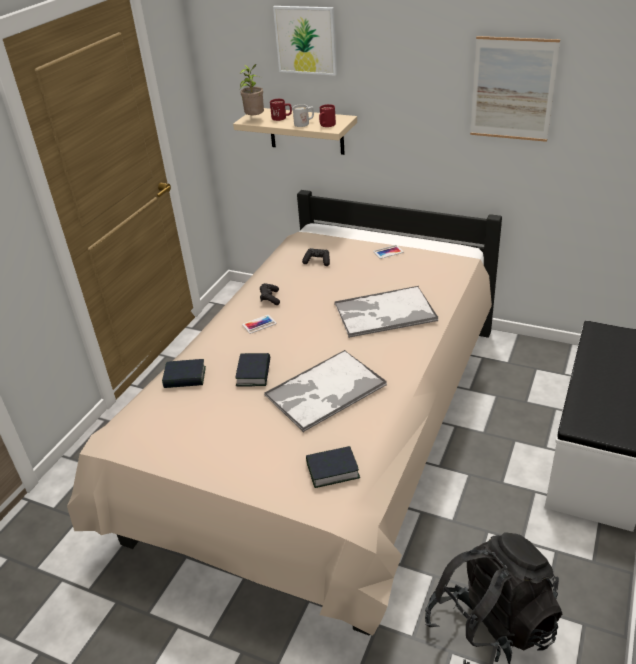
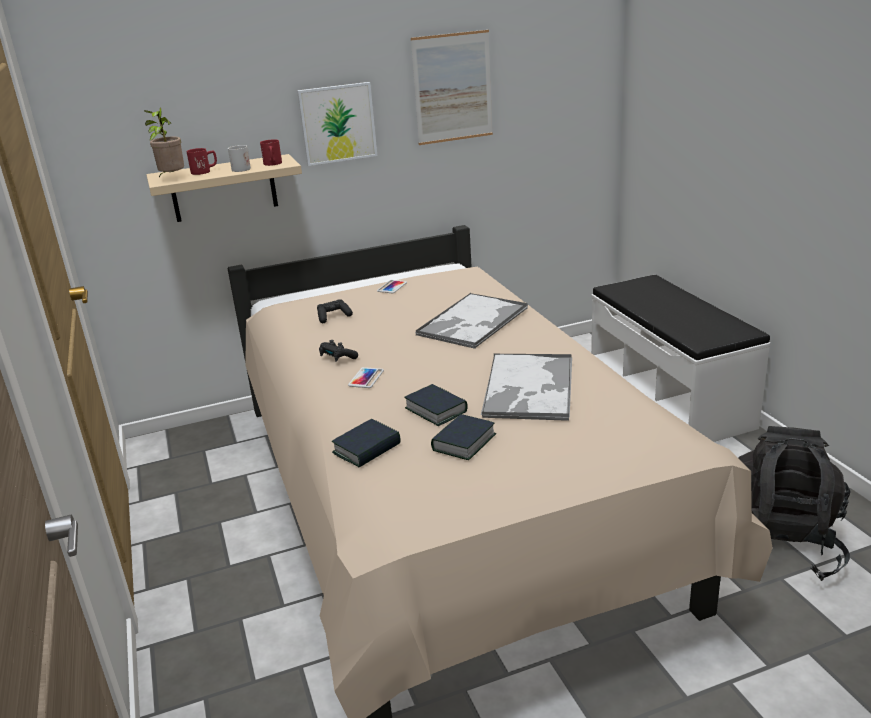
camera: 45 degrees left, 10 degrees down
picture [273,6,337,76] -> picture moved to [297,82,377,166]
book [306,446,360,488] -> book moved to [431,414,496,460]

